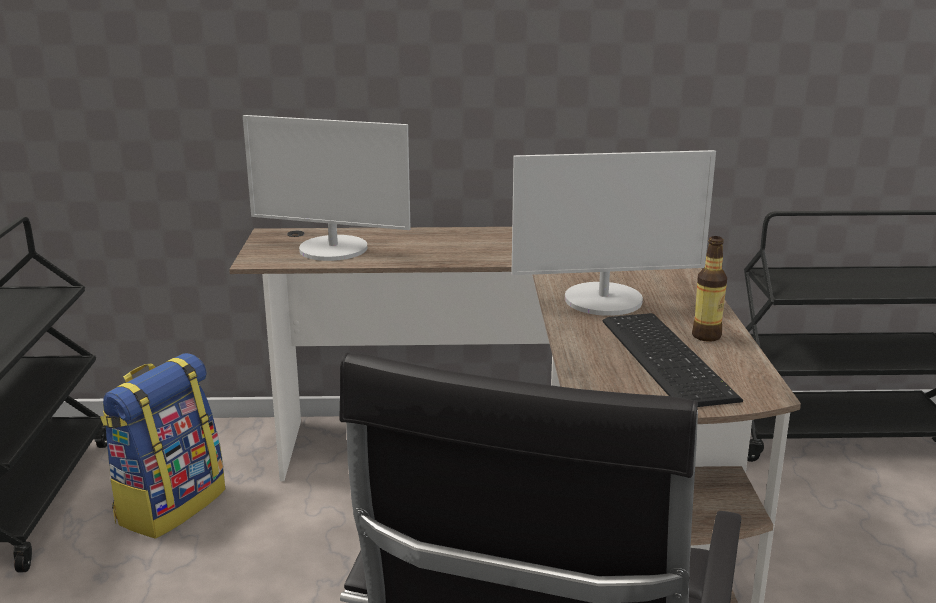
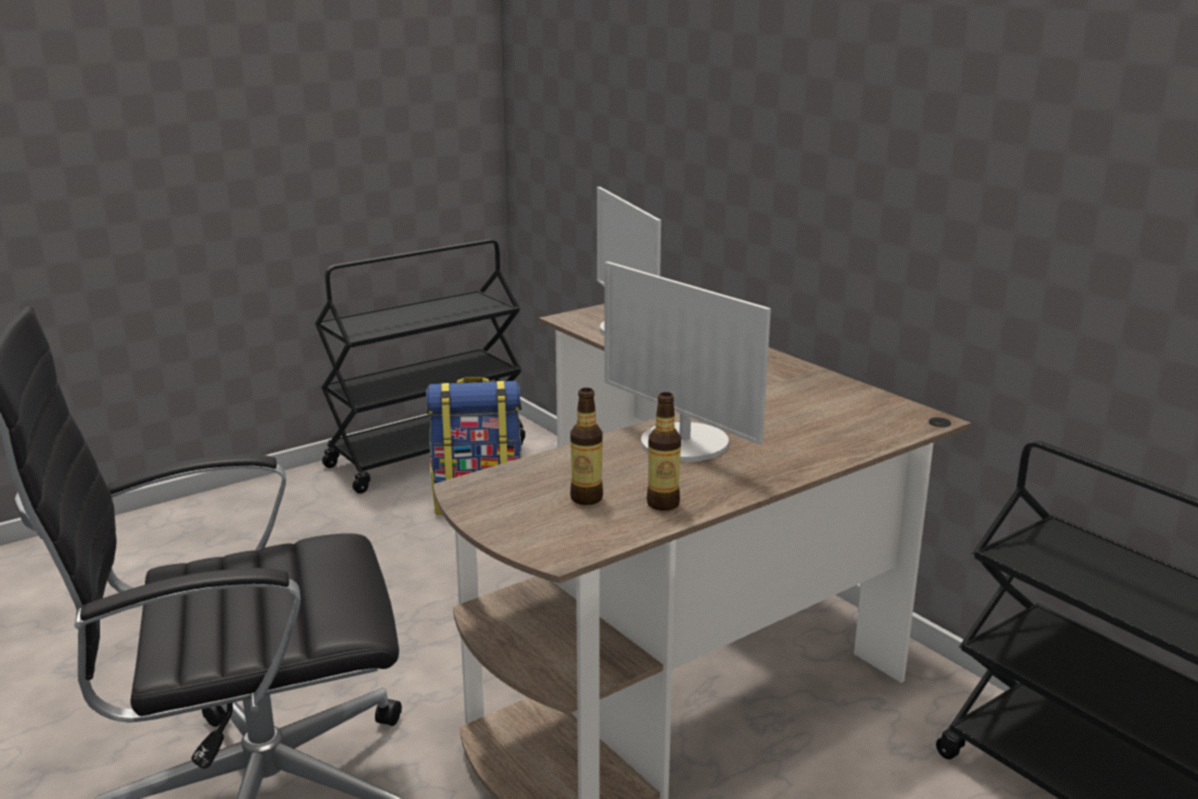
camera: 55 degrees right, 0 degrees up
keyboard [603,313,743,407] -> bottle [570,388,603,505]

